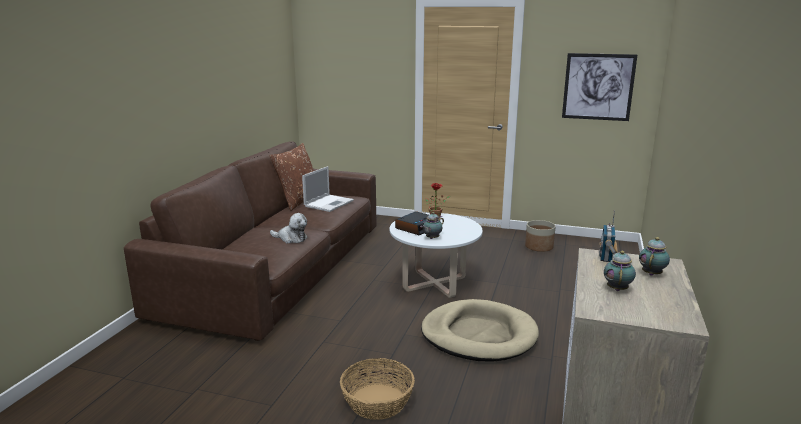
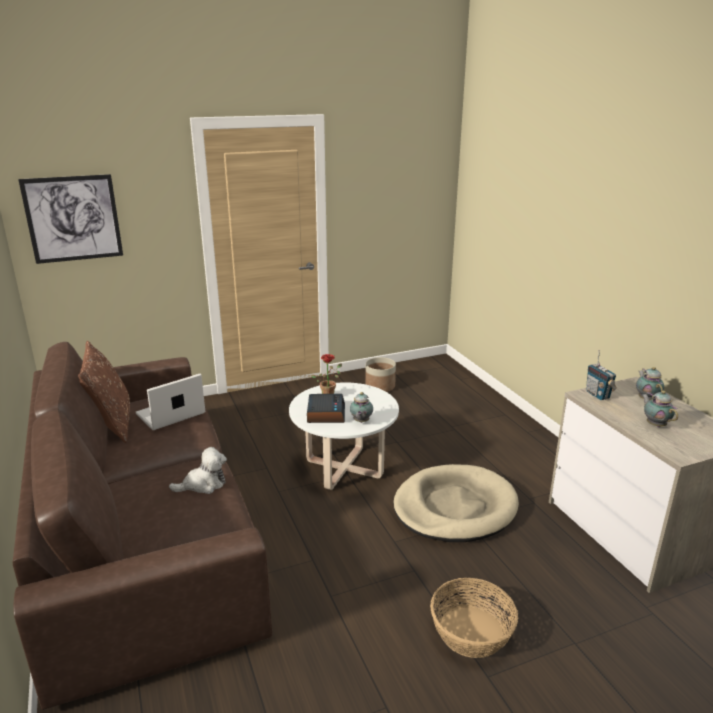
camera: 40 degrees left, 5 degrees up
laptop [302,166,354,212] -> laptop turned 120 degrees counterclockwise [136,374,205,430]
picture [562,53,637,121] -> picture moved to [18,174,123,264]

